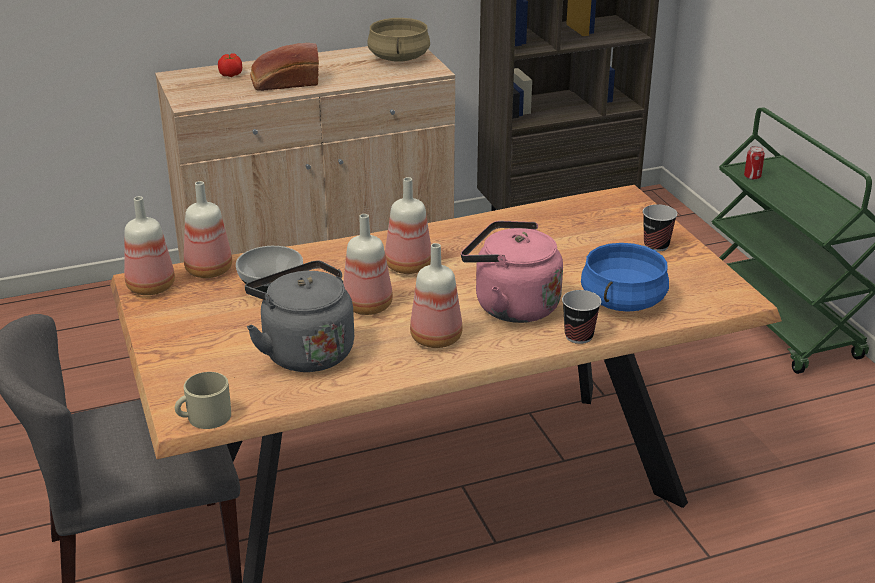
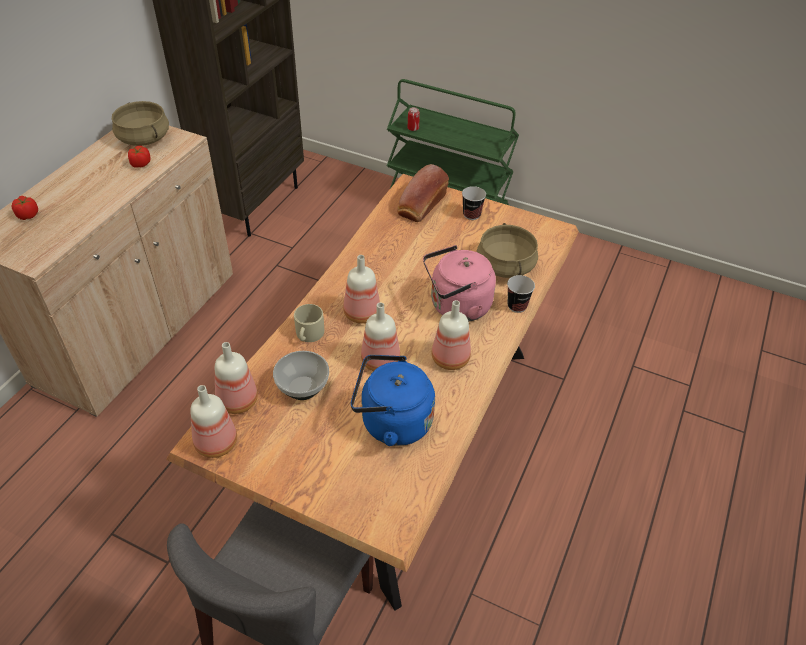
camera: 45 degrees left, 15 degrees up
beige mug [175,372,231,429] -> beige mug moved to [294,304,324,342]
grey kettle [245,261,354,372] -> blue kettle [351,355,435,446]
bread [250,43,319,91] -> bread moved to [397,164,449,222]
blue cooking pot [581,243,669,312] -> beige cooking pot [477,223,538,278]
none -> tomato [128,145,151,168]

